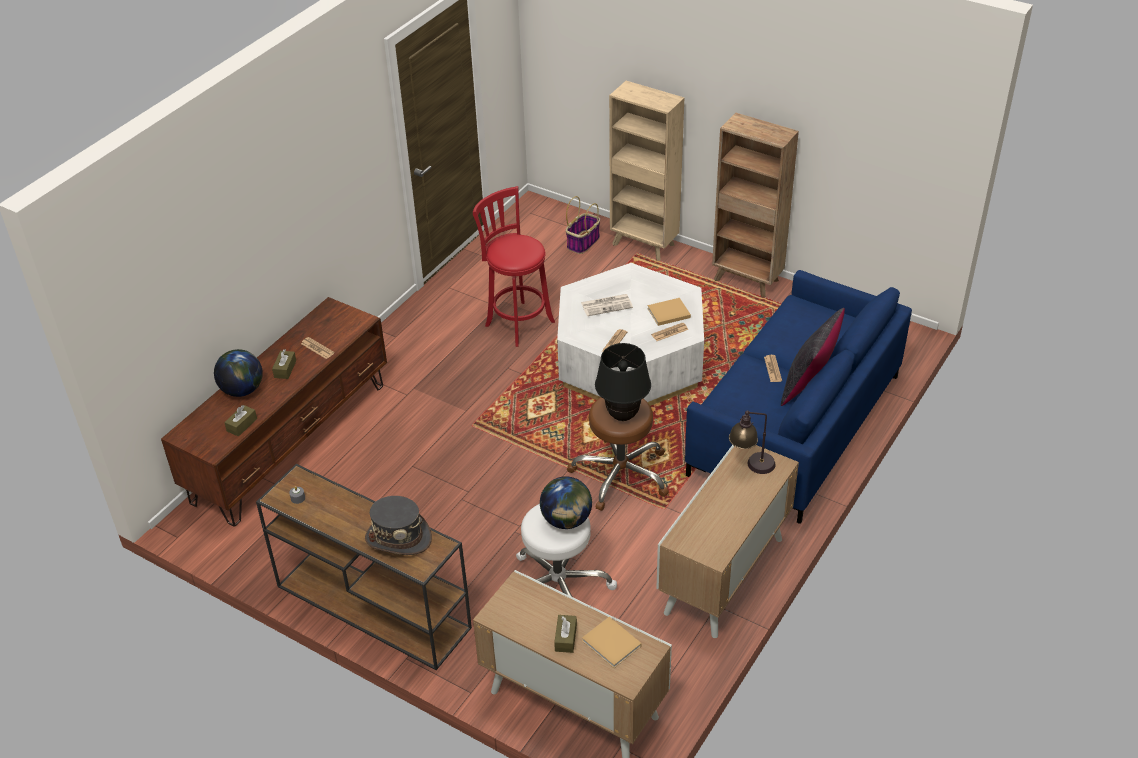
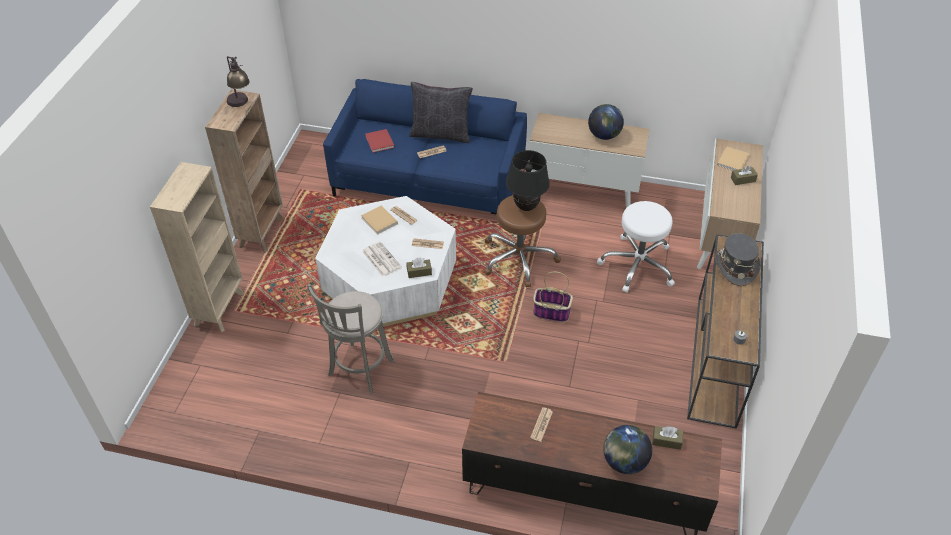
camera: 110 degrees left, 5 degrees up
brown tissue box [272,349,296,379] -> brown tissue box moved to [406,257,432,278]
red stool [473,186,555,347] -> grey stool [307,284,395,394]
globe [540,476,592,529] -> globe moved to [588,104,624,140]
basket [566,196,600,254] -> basket moved to [533,271,573,322]
table lamp [729,410,776,474] -> table lamp moved to [227,56,250,107]
none -> red book [365,129,394,153]

